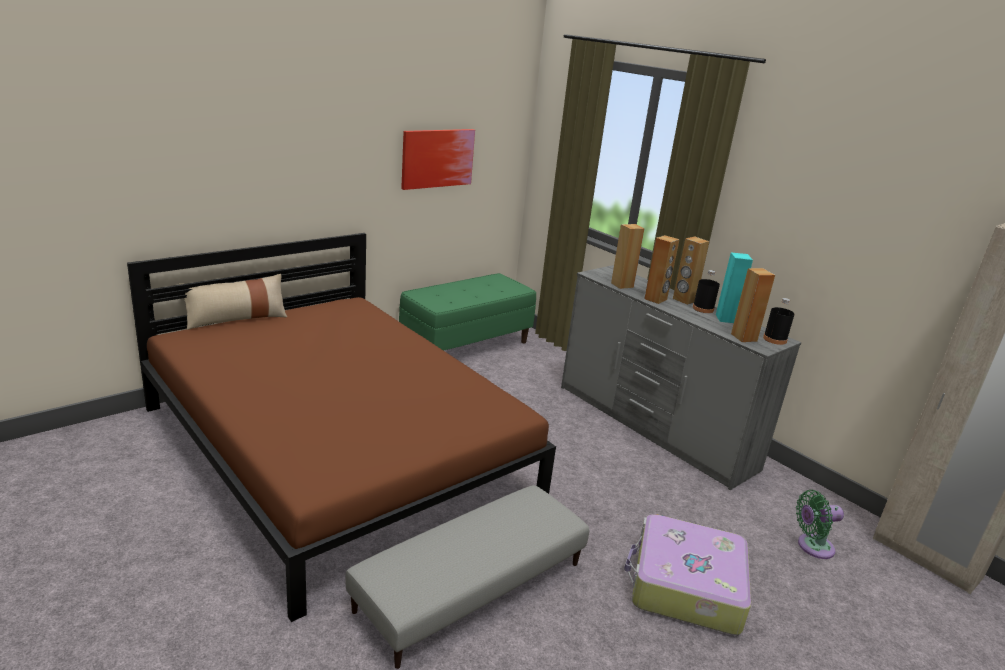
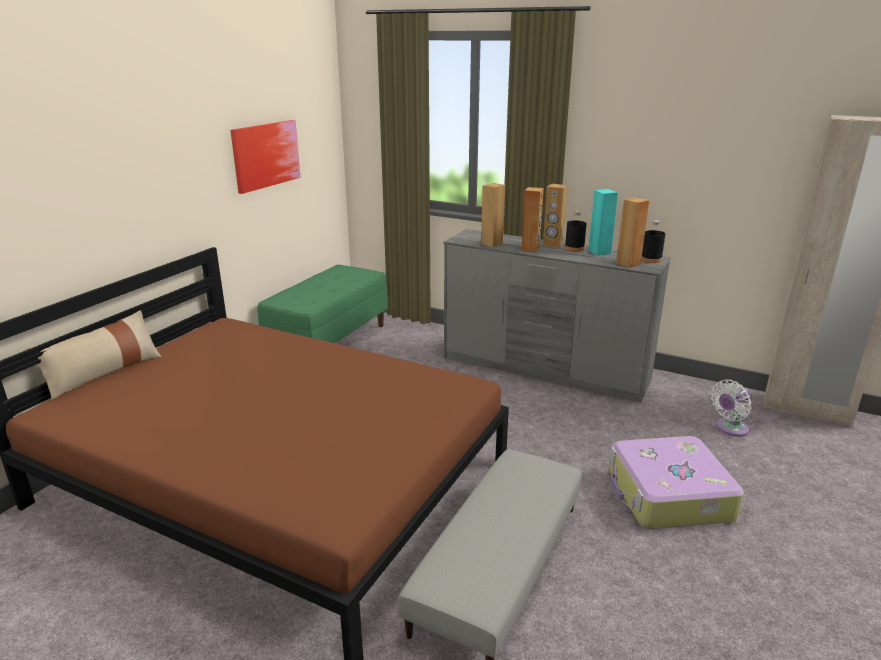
camera: 20 degrees left, 0 degrees up
green fan [796,490,844,559] -> white fan [711,380,752,437]

